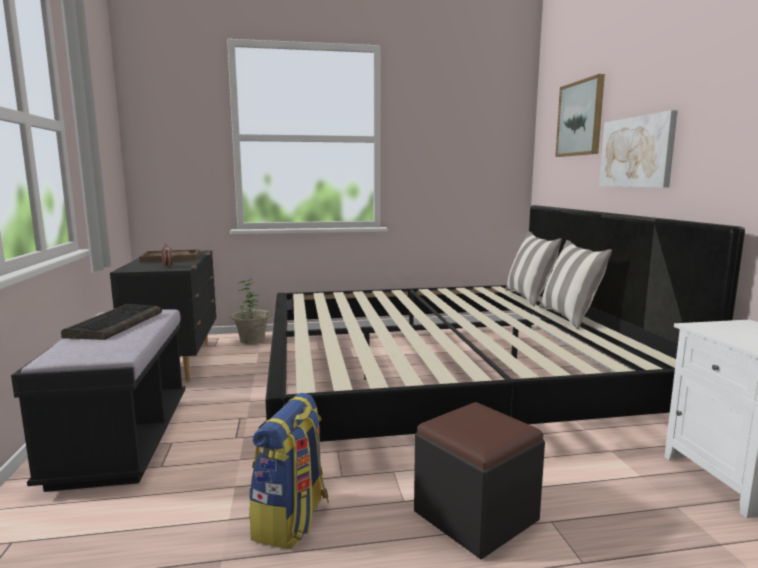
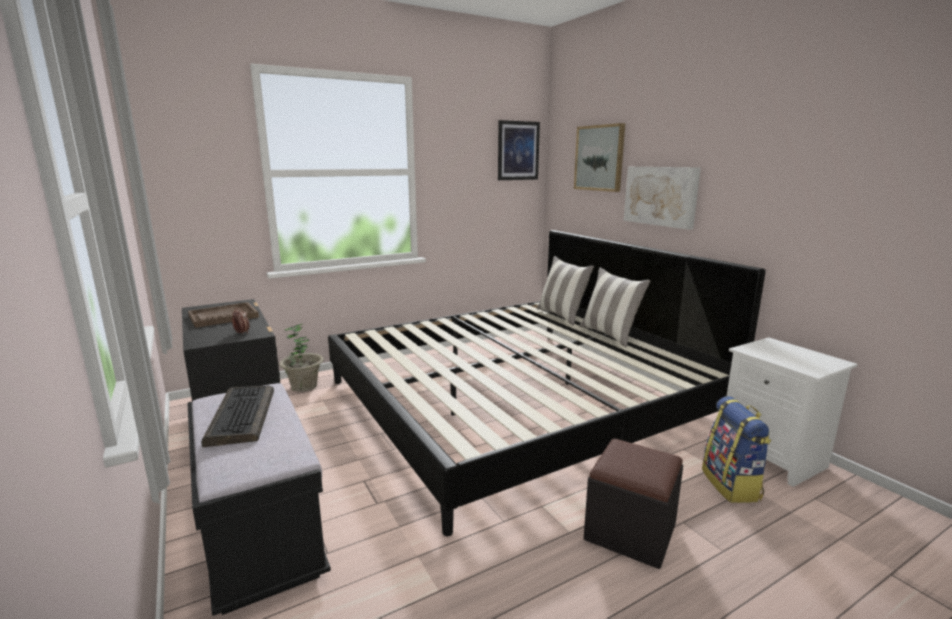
camera: 20 degrees left, 5 degrees up
backpack [249,393,329,549] -> backpack moved to [702,396,771,503]
none -> picture [498,120,540,180]

